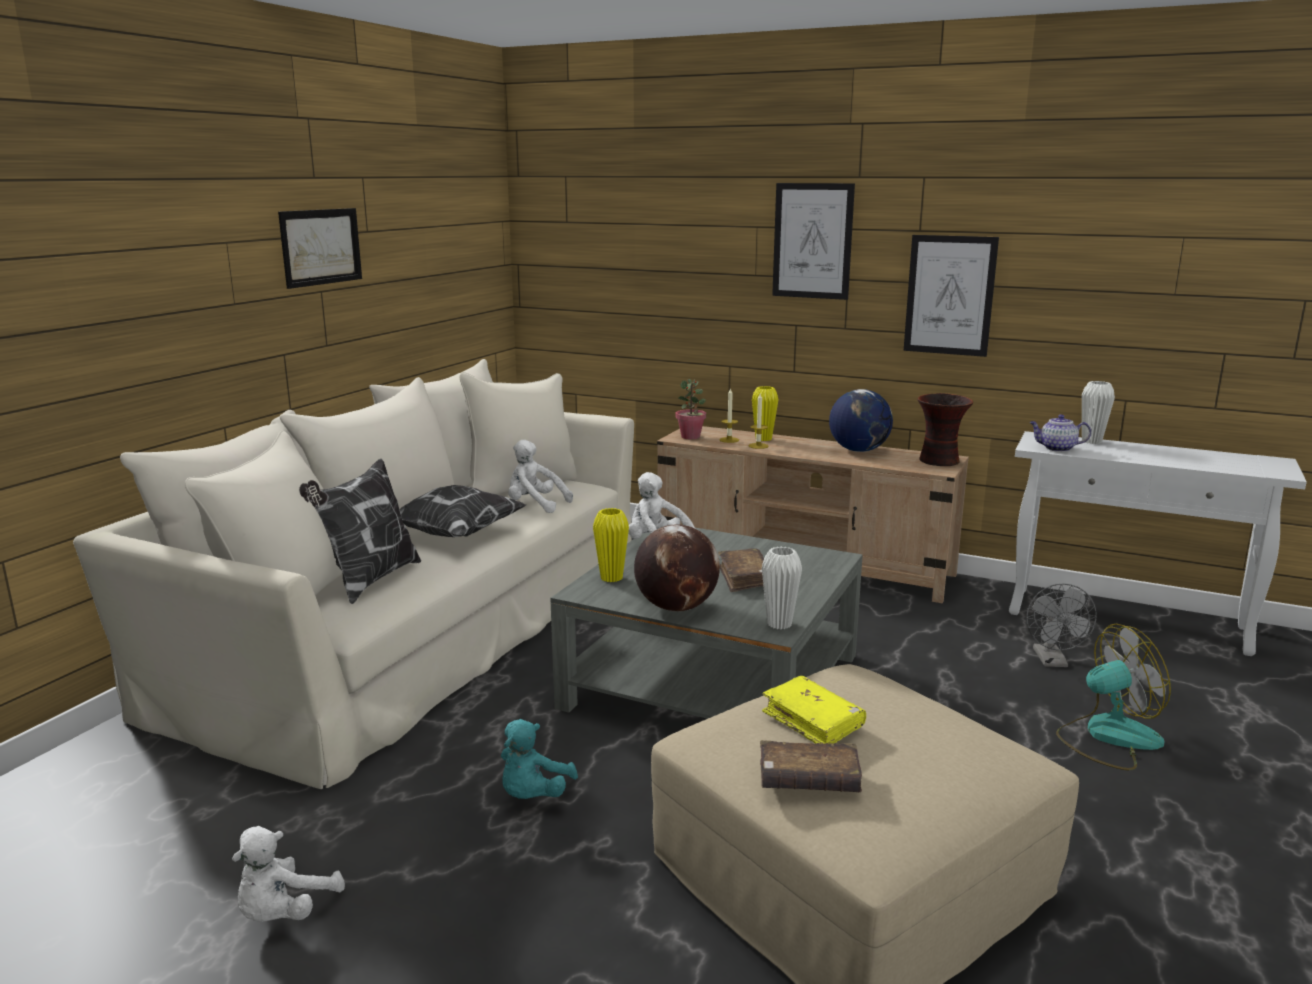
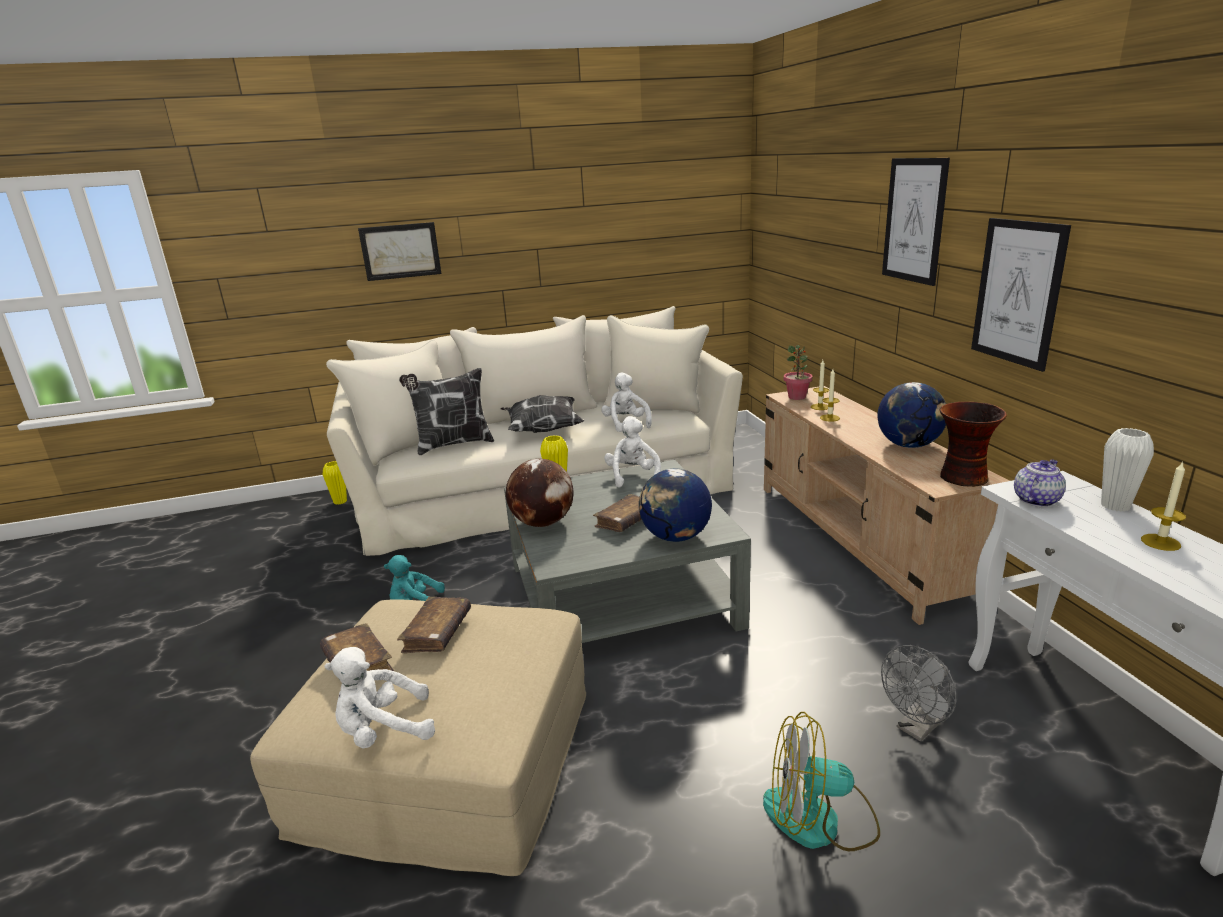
camera: 50 degrees right, 5 degrees up
white plush toy [232,826,345,922] -> white plush toy moved to [324,647,435,749]
picture [278,208,362,289] -> picture moved to [358,222,441,281]
yellow vase [752,386,778,441] -> yellow vase moved to [323,461,347,505]
white vase [762,547,802,630] -> none
yellow book [762,676,866,744] -> brown book [397,597,471,653]
teapot [1029,414,1091,452] -> teapot turned 75 degrees clockwise [1014,459,1066,507]
fan [1056,624,1171,770] -> fan turned 150 degrees clockwise [763,712,880,851]
none -> globe [639,469,712,542]
none -> candle [1141,461,1186,551]

